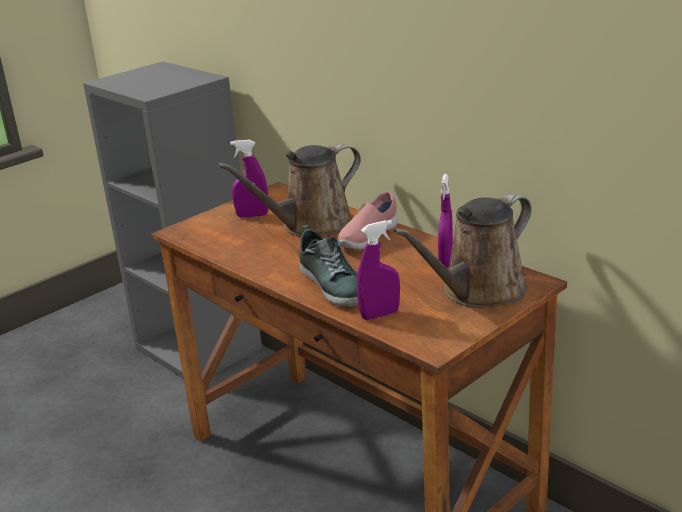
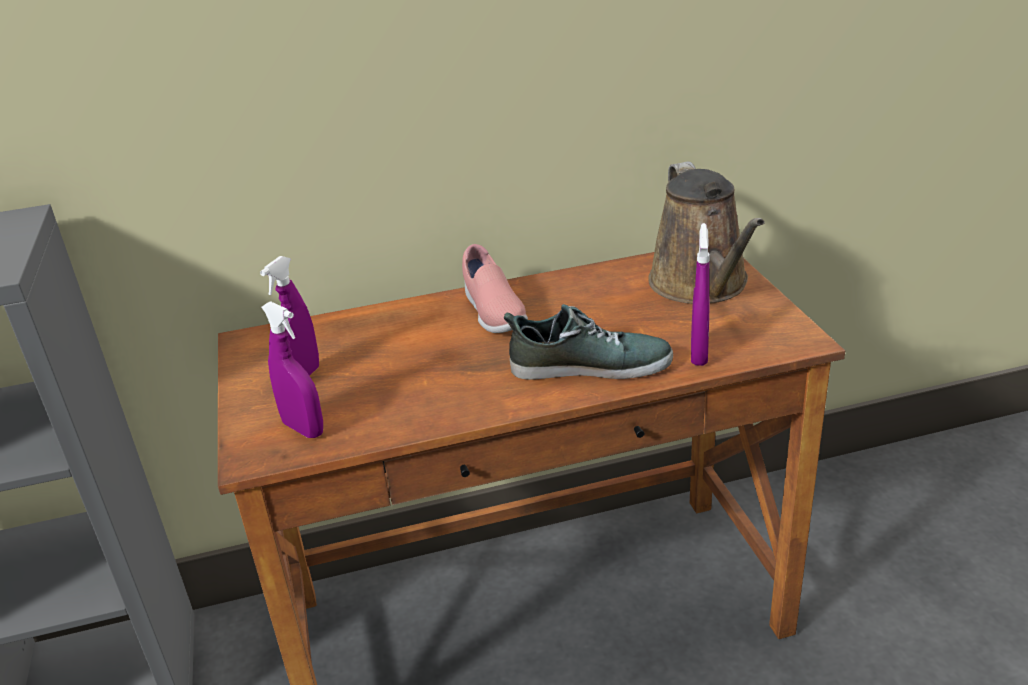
camera: 60 degrees left, 5 degrees up
brown watering can [217,144,361,237] -> none
purple spray bottle [438,174,453,267] -> purple spray bottle moved to [261,301,323,438]

